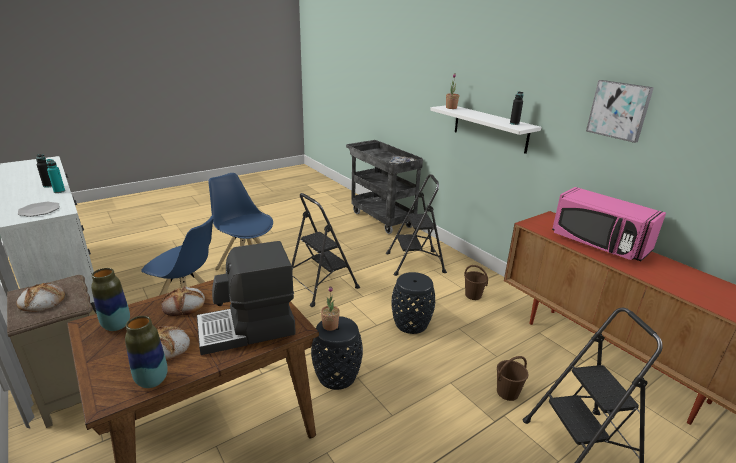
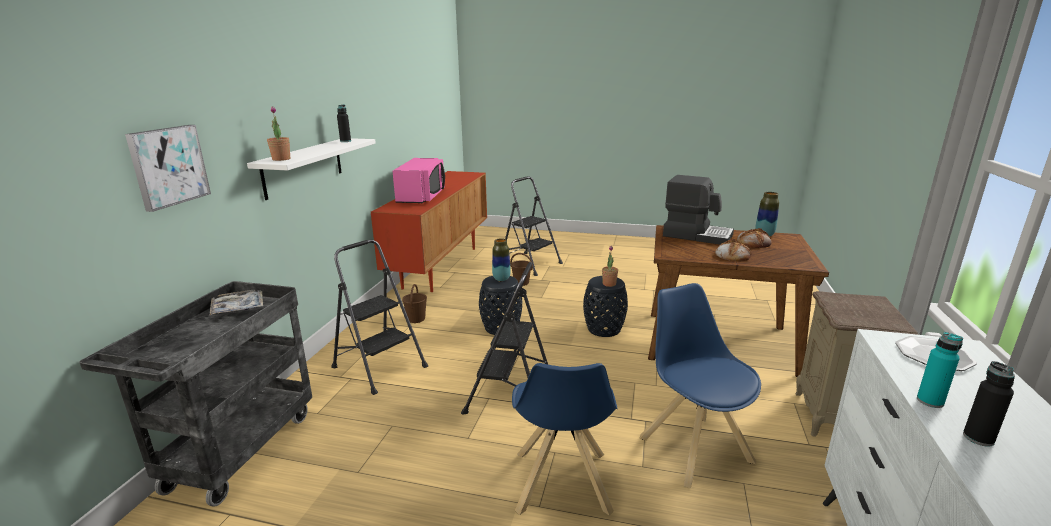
camera: 130 degrees left, 5 degrees down
bread [16,283,65,312] -> none
vase [91,268,130,331] -> vase moved to [492,238,511,281]
picture [586,80,654,143] -> picture moved to [125,125,211,212]

